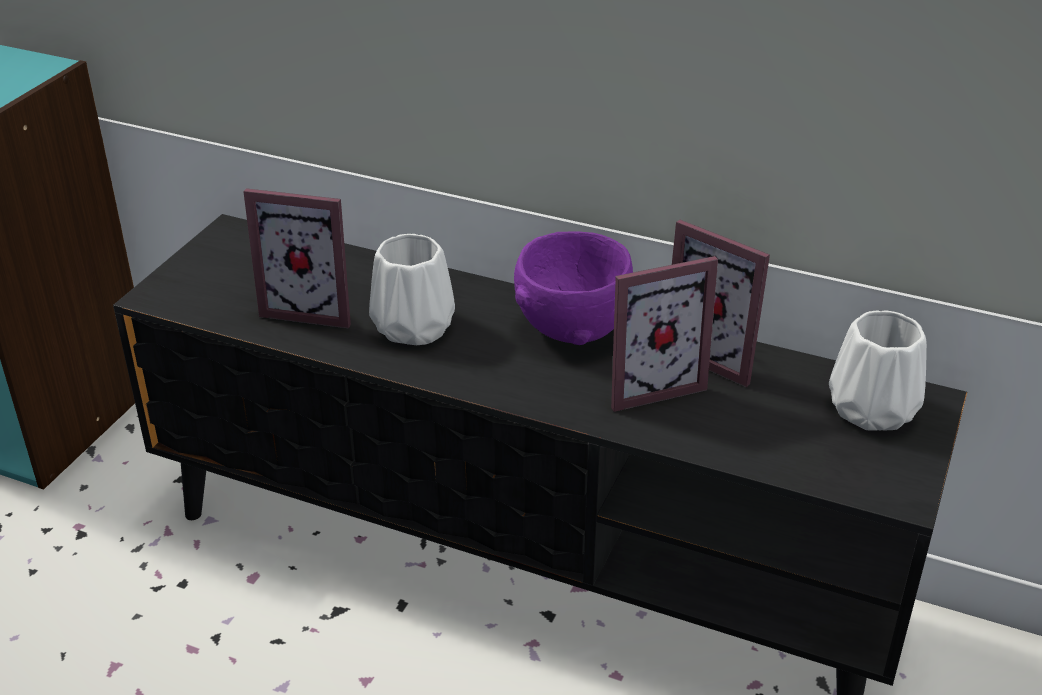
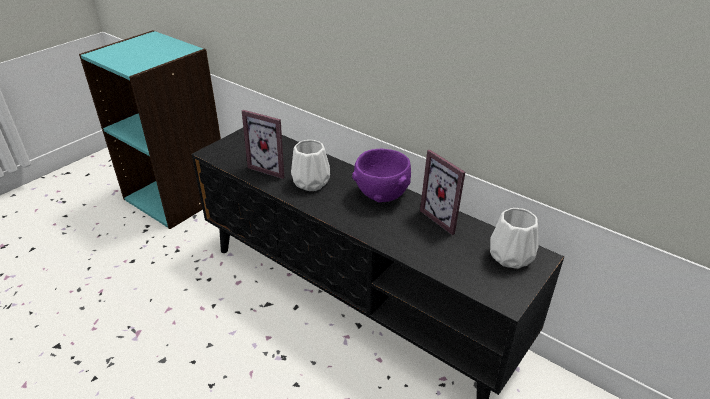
camera: 15 degrees right, 0 degrees up
picture frame [611,256,718,412] -> none

